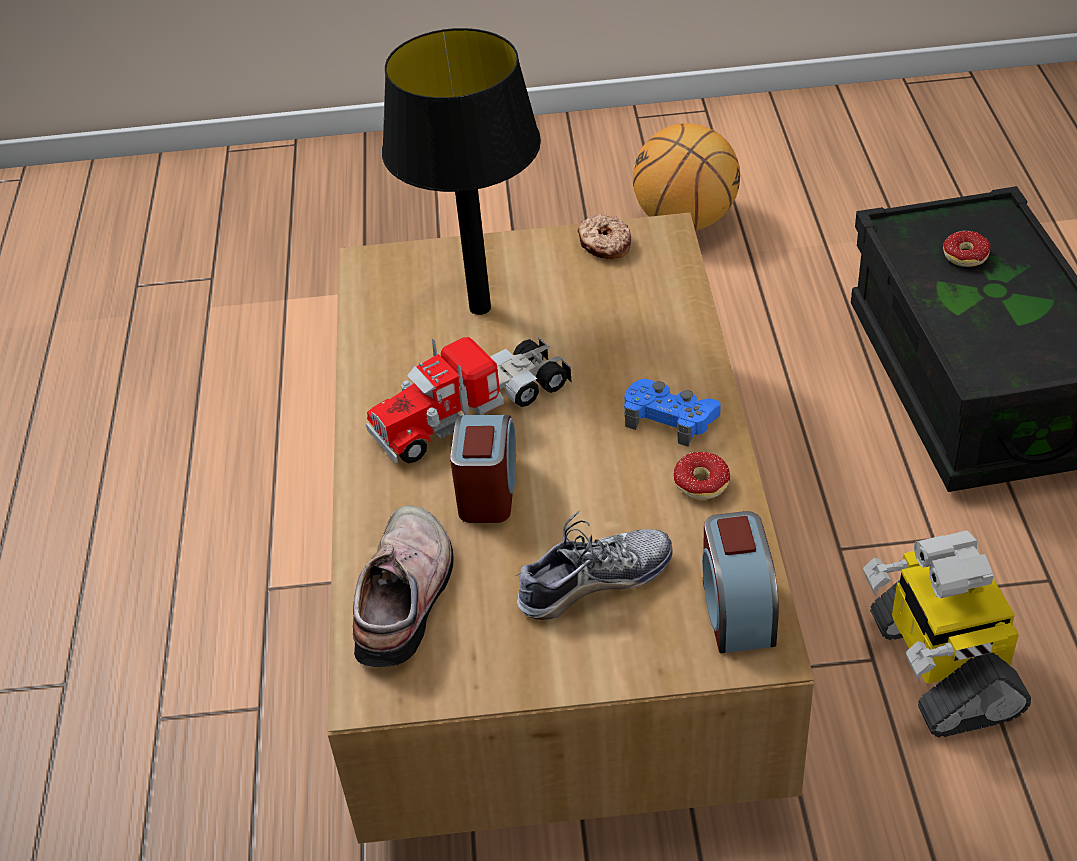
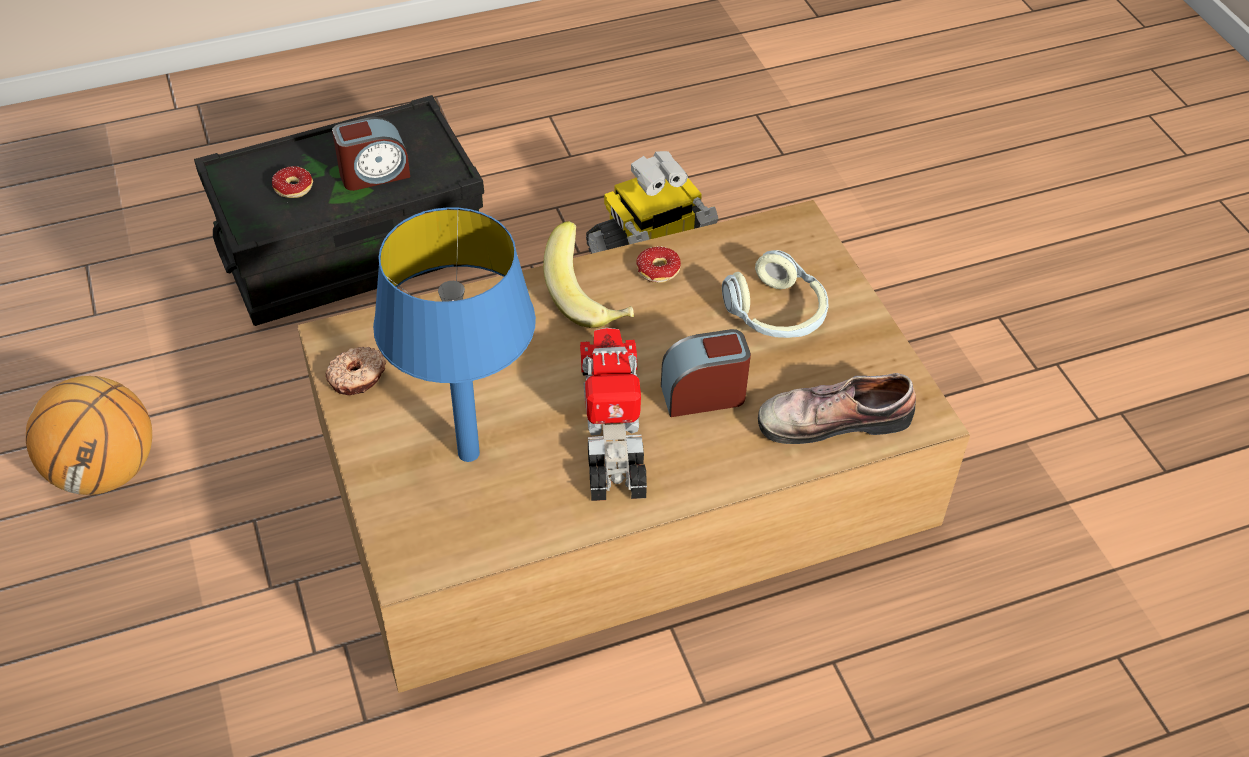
camera: 110 degrees left, 5 degrees up
toy truck [365,337,572,464] -> toy truck turned 135 degrees counterclockwise [580,328,647,501]
black table lamp [382,28,541,315] -> blue table lamp [373,207,536,462]
shoe [516,511,673,620] -> headphones [722,250,829,338]
blue game controller [624,379,721,447] -> banana [543,221,634,328]
alarm clock [702,511,779,653] -> alarm clock moved to [332,117,410,191]

